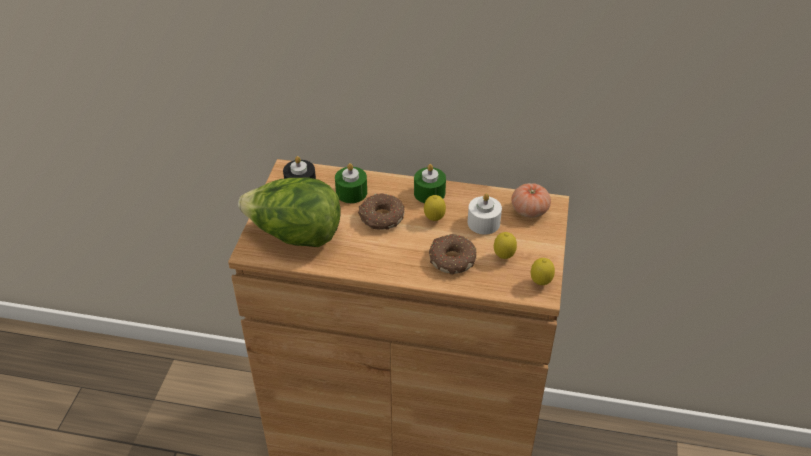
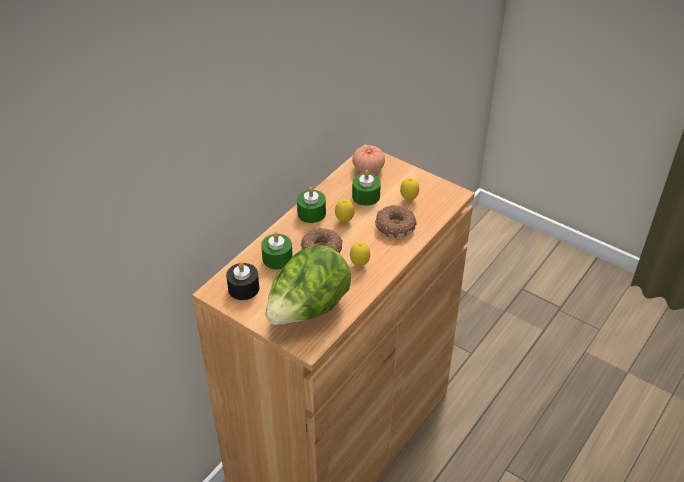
camera: 65 degrees left, 0 degrees up
white candle [468,193,502,235] -> green candle [352,170,381,206]
lemon [531,258,555,285] -> lemon moved to [350,242,370,266]

